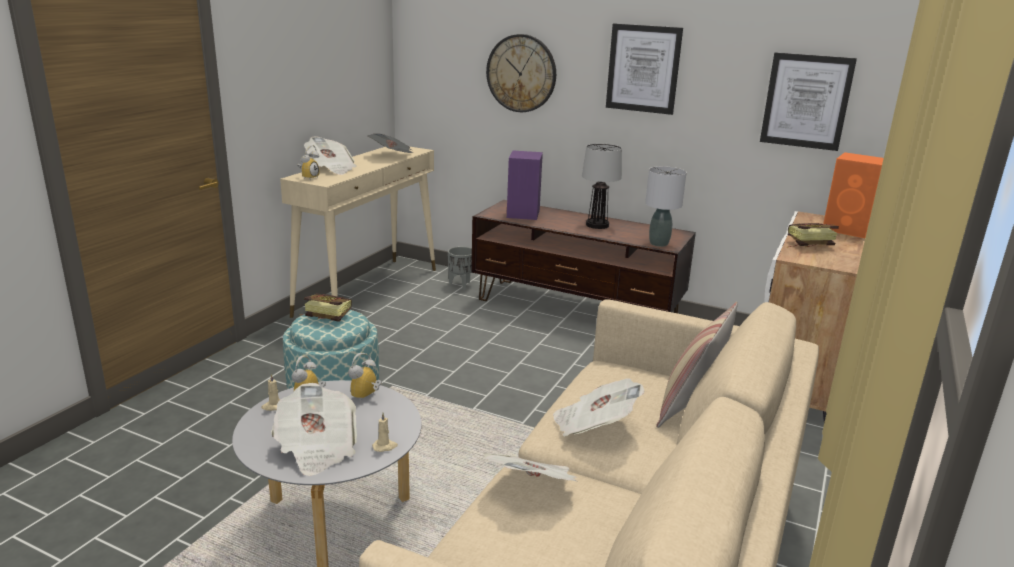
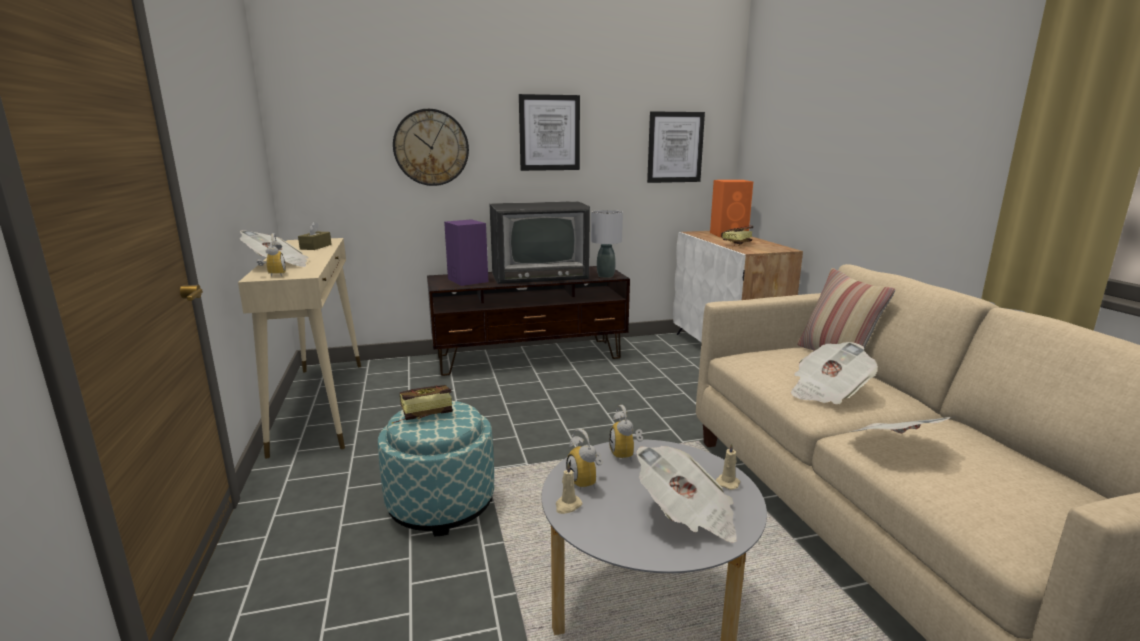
camera: 40 degrees left, 5 degrees down
newspaper [367,133,413,153] -> brown tissue box [298,221,332,250]
grey planter [448,247,472,290] -> none
table lamp [582,144,622,229] -> television [489,201,590,284]

